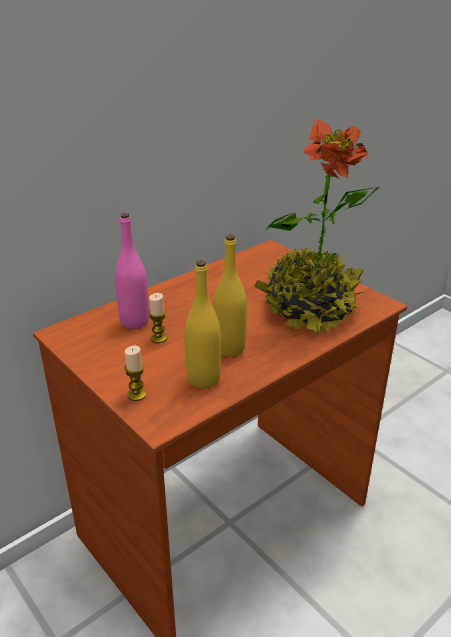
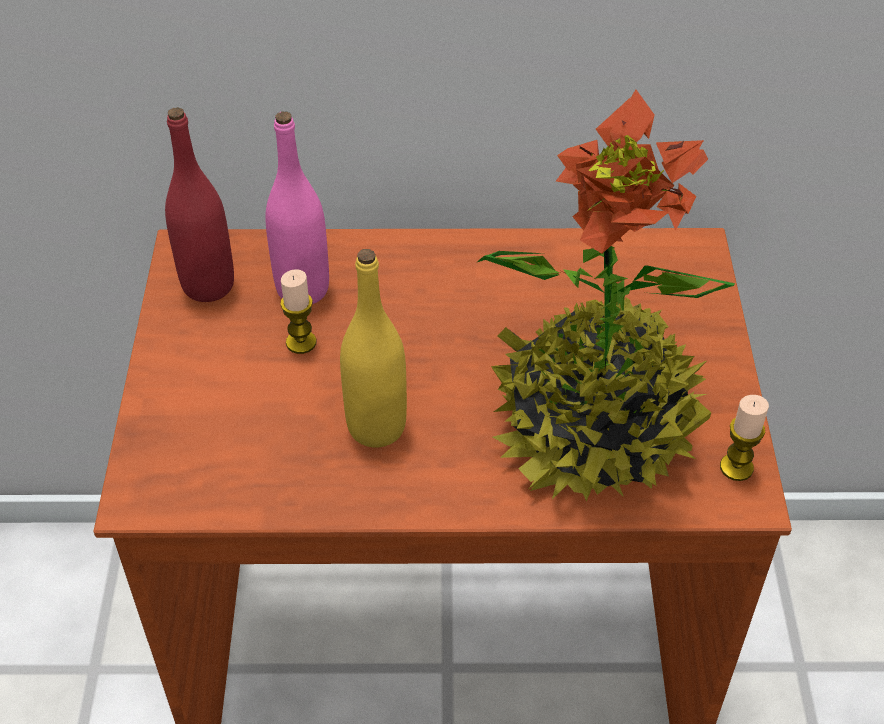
camera: 40 degrees right, 15 degrees up
candle [124,346,146,401] -> candle moved to [720,395,769,481]
yellow bottle [185,260,221,389] -> none
none -> red bottle [165,107,234,302]

